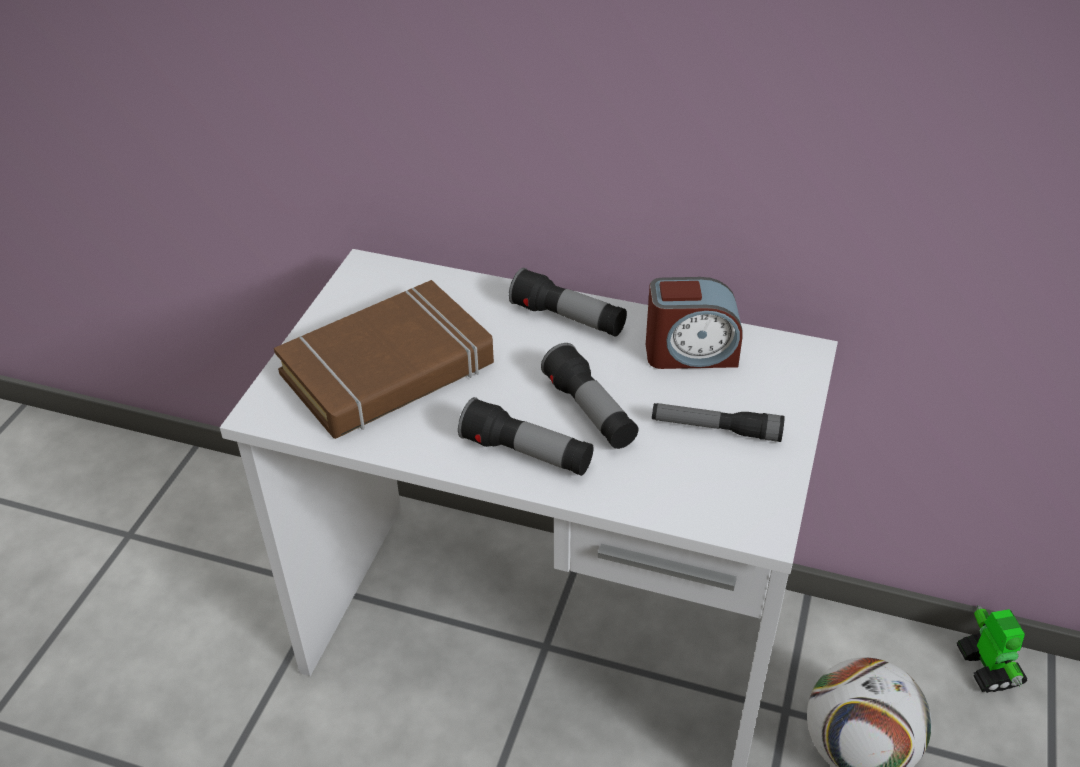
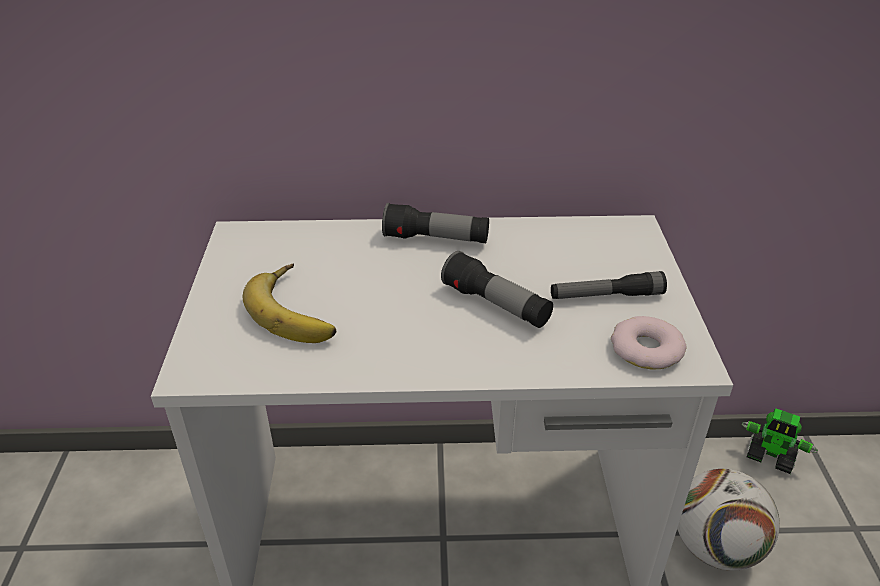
camera: 20 degrees left, 5 degrees down
brown book [274,280,494,439] -> banana [242,264,336,343]
flashlight [458,397,593,476] -> none
alarm clock [646,277,743,369] -> none
toy robot [957,605,1028,693] -> toy robot turned 150 degrees clockwise [741,408,818,474]
none -> donut [611,316,686,369]

